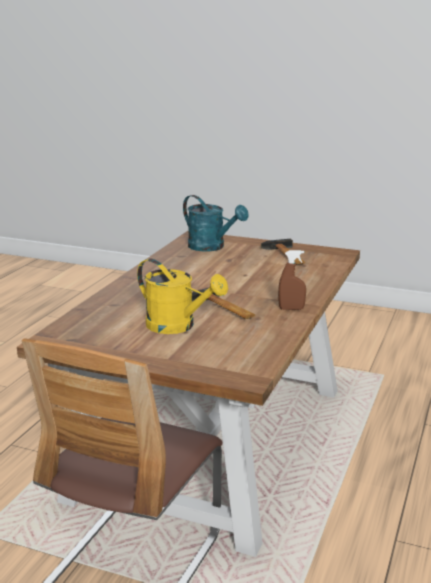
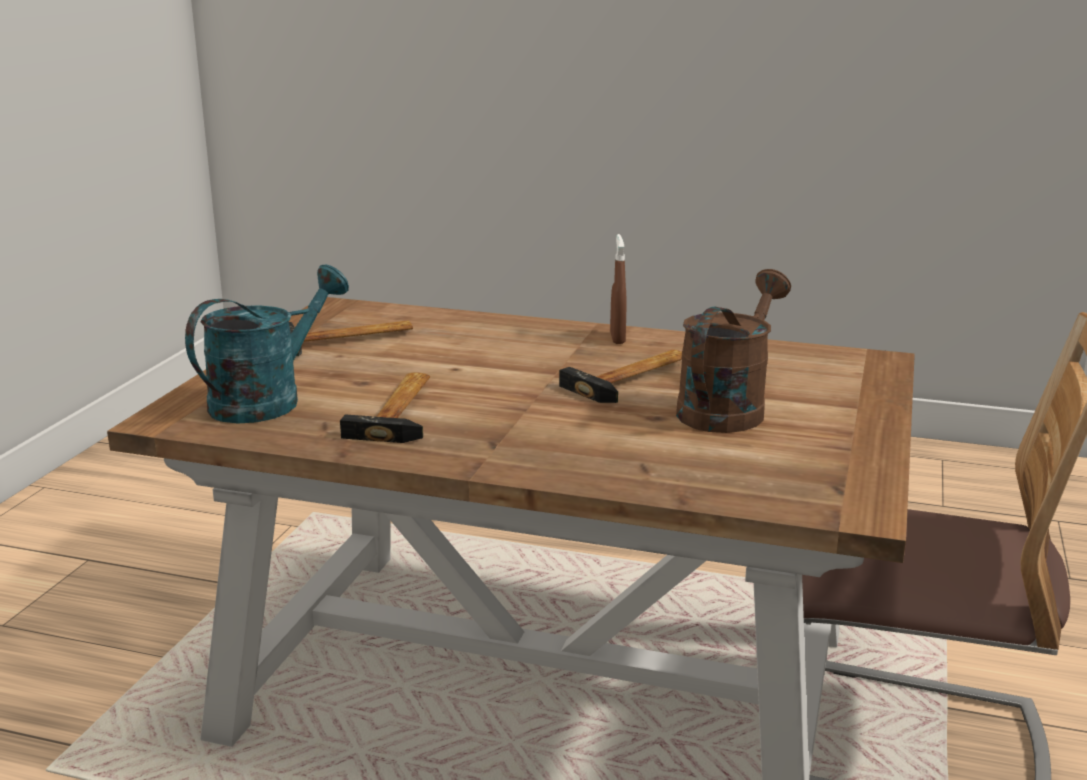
camera: 95 degrees left, 0 degrees up
yellow watering can [137,259,228,334] -> brown watering can [676,269,791,433]
none -> hammer [340,373,430,443]

